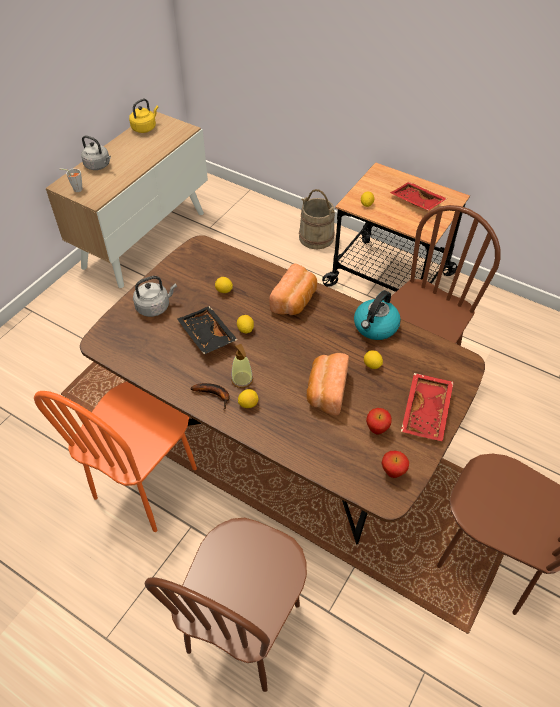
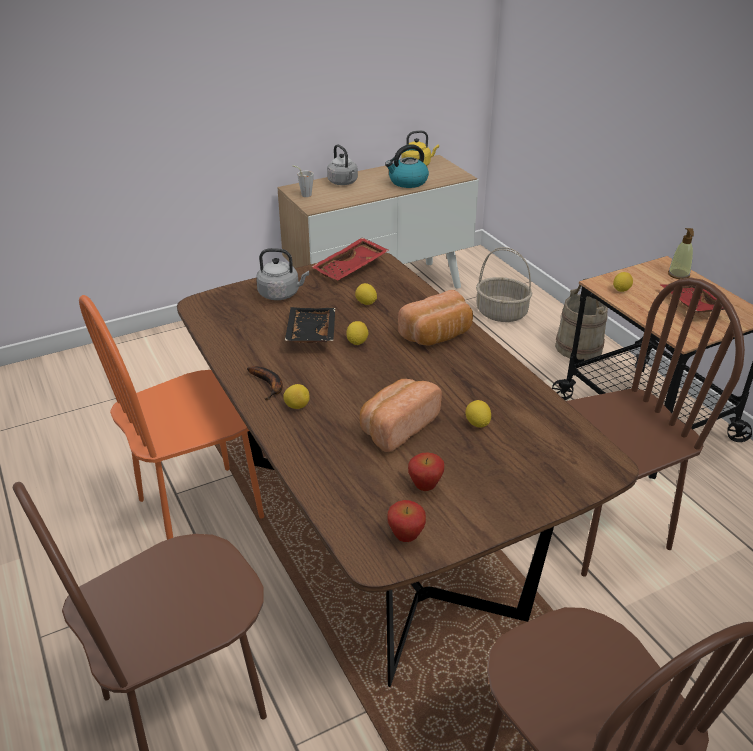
camera: 30 degrees right, 15 degrees down
soap dispenser [231,344,253,388] -> soap dispenser moved to [668,228,694,279]
kettle [354,290,401,340] -> kettle moved to [385,144,429,188]
red tray [401,373,454,441] -> red tray moved to [312,238,389,280]
none -> basket [476,247,532,322]

